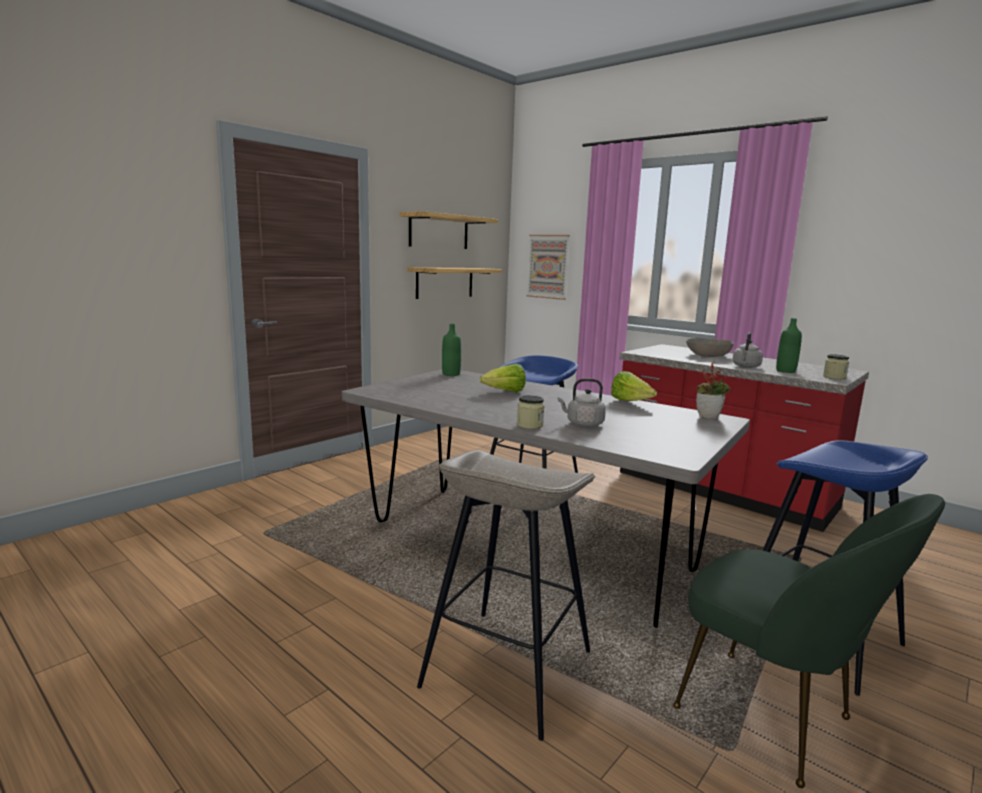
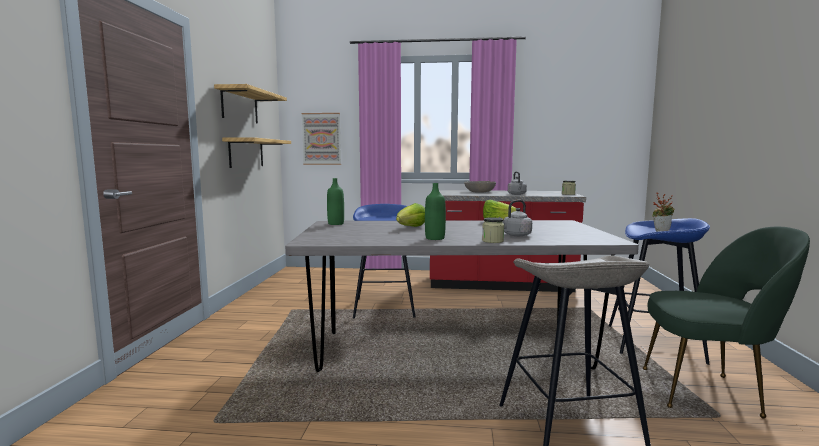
camera: 35 degrees left, 5 degrees down
potted plant [696,362,731,418] -> potted plant moved to [652,192,674,232]
green bottle [776,318,802,373] -> green bottle moved to [425,183,446,240]

